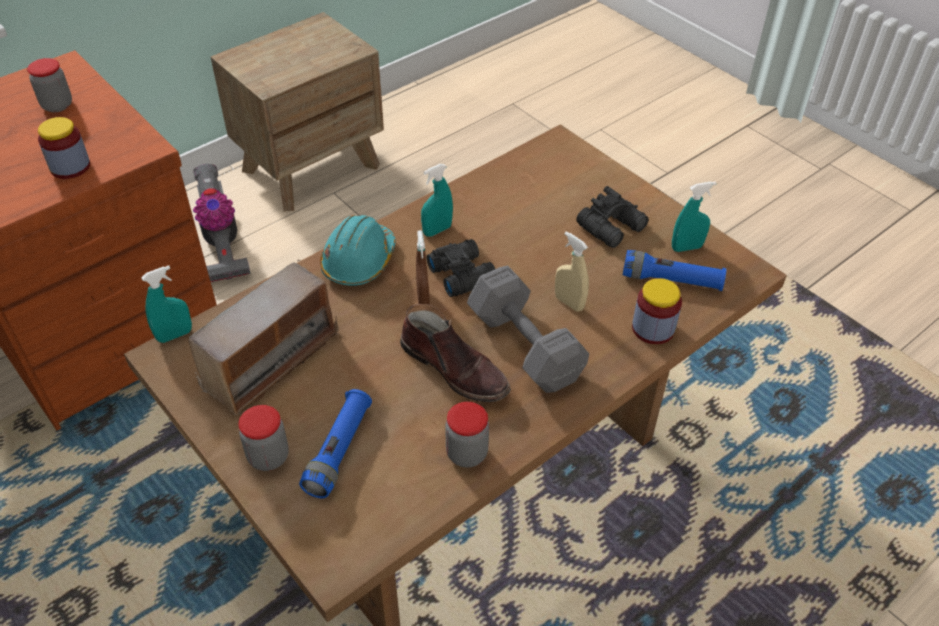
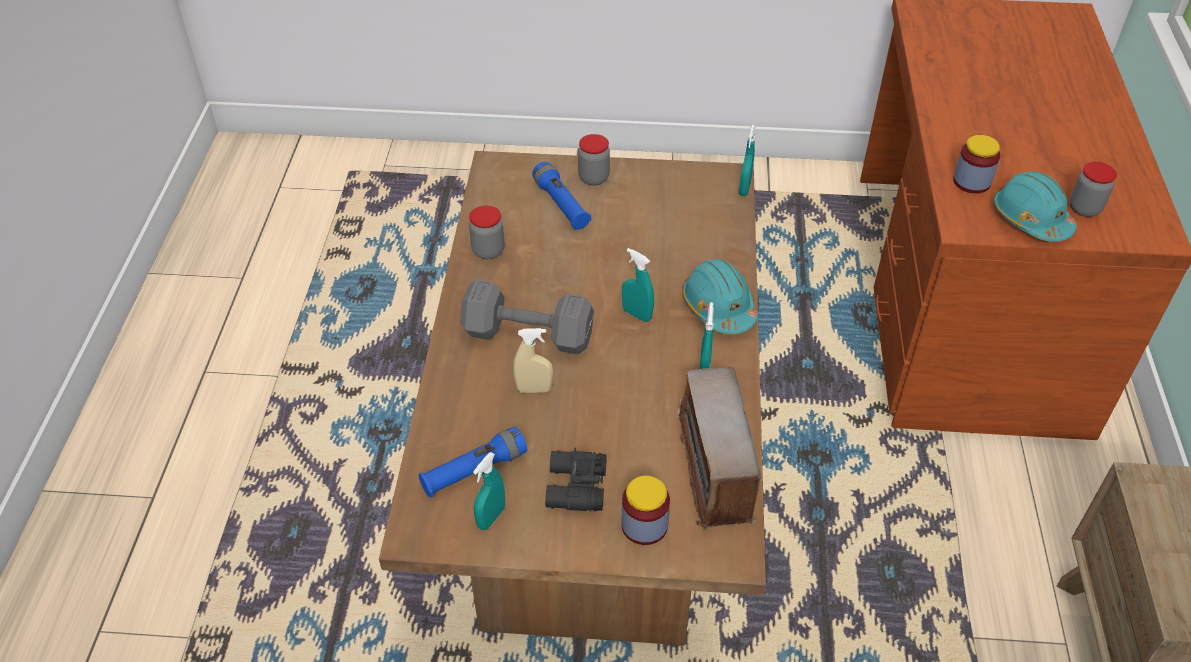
camera: 135 degrees right, 0 degrees up
radio [189,260,339,415] -> radio moved to [677,367,762,531]
vacuum cleaner [193,164,251,282] -> none
brown boot [400,304,511,402] -> none
brown spray bottle [416,230,430,305] -> turquoise spray bottle [622,248,654,322]
black binoculars [426,239,495,297] -> none
jar [632,278,682,344] -> jar moved to [621,476,670,545]
none -> turquoise hard hat [993,171,1077,242]

